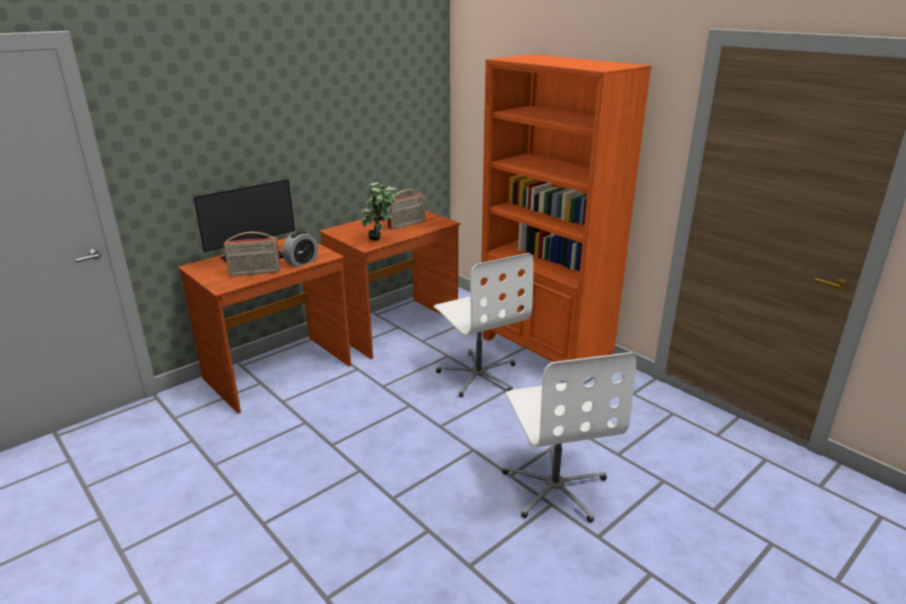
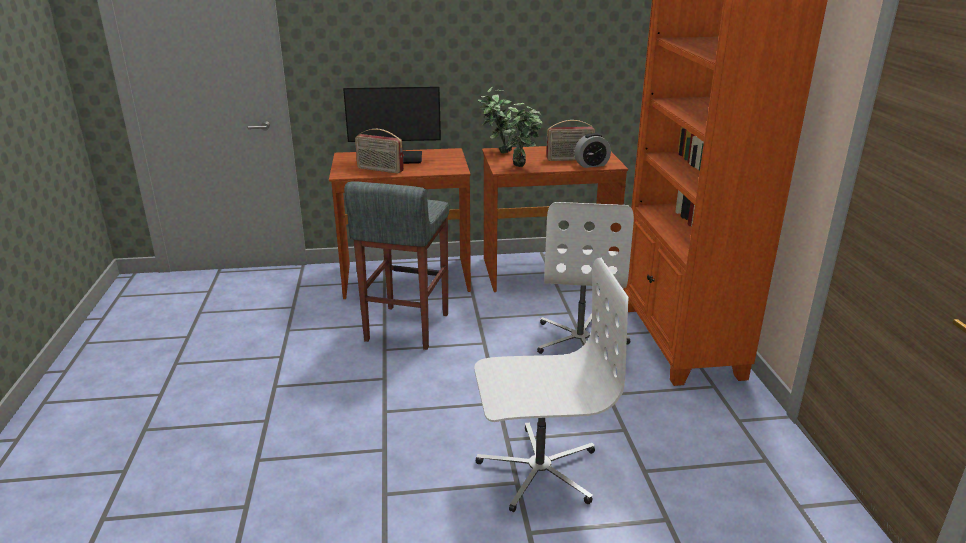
camera: 35 degrees right, 0 degrees up
alarm clock [282,231,318,267] -> alarm clock moved to [574,133,611,168]
white office chair [502,352,636,523] -> white office chair turned 120 degrees counterclockwise [474,258,629,512]
none -> grey stool [344,181,449,350]
none -> potted plant [478,87,518,154]

